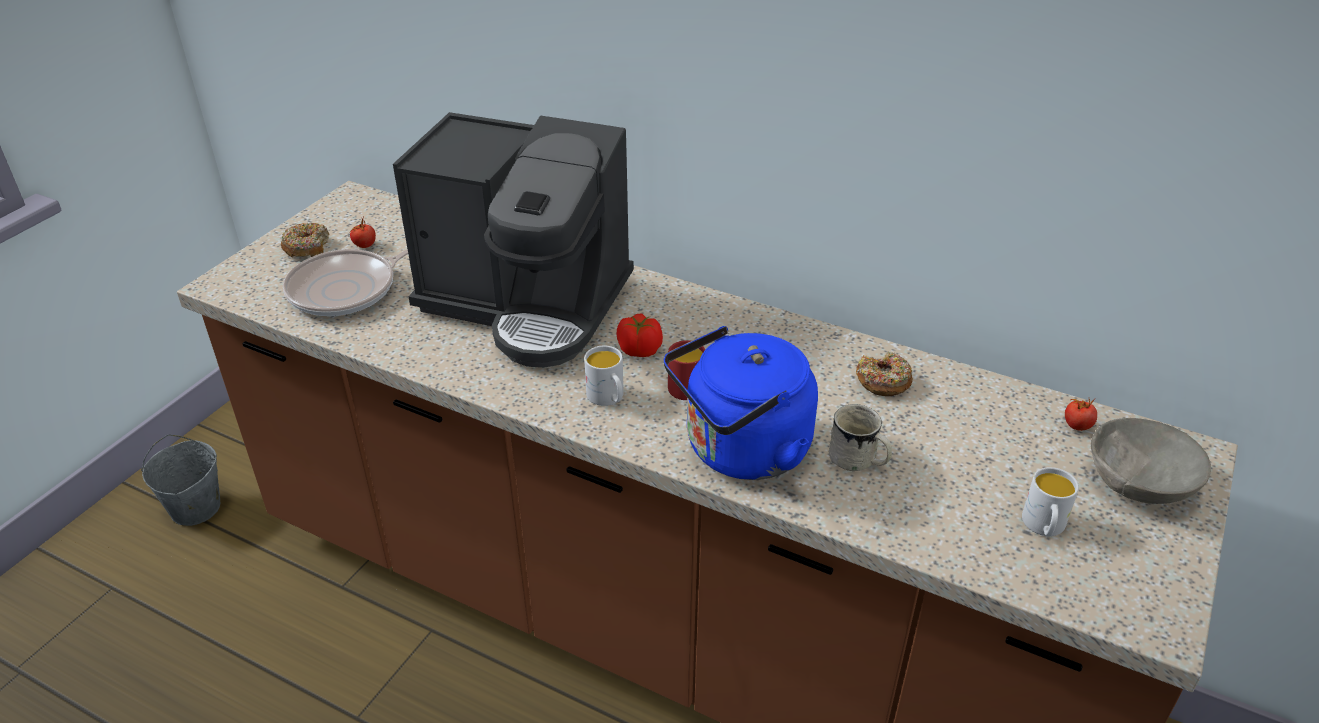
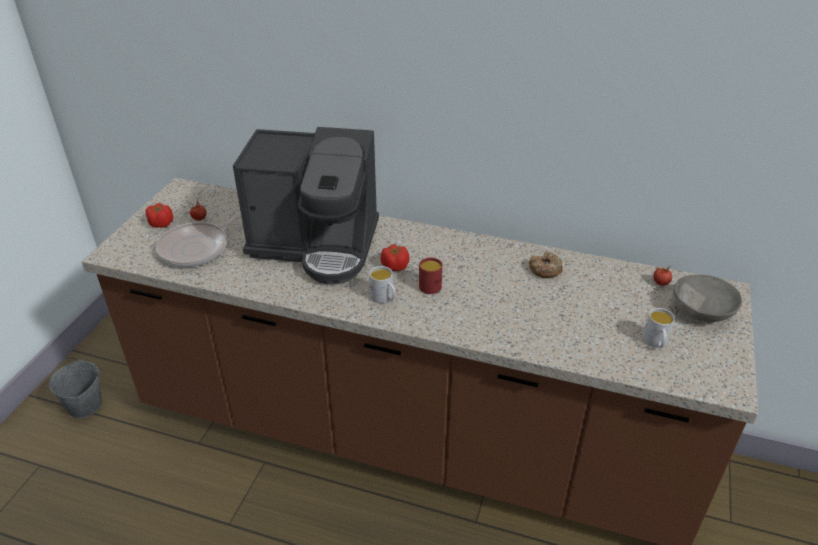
camera: 10 degrees left, 0 degrees up
donut [281,223,329,257] -> tomato [146,203,173,228]
blue kettle [664,326,818,480] -> none
white mug [829,404,892,471] -> none

